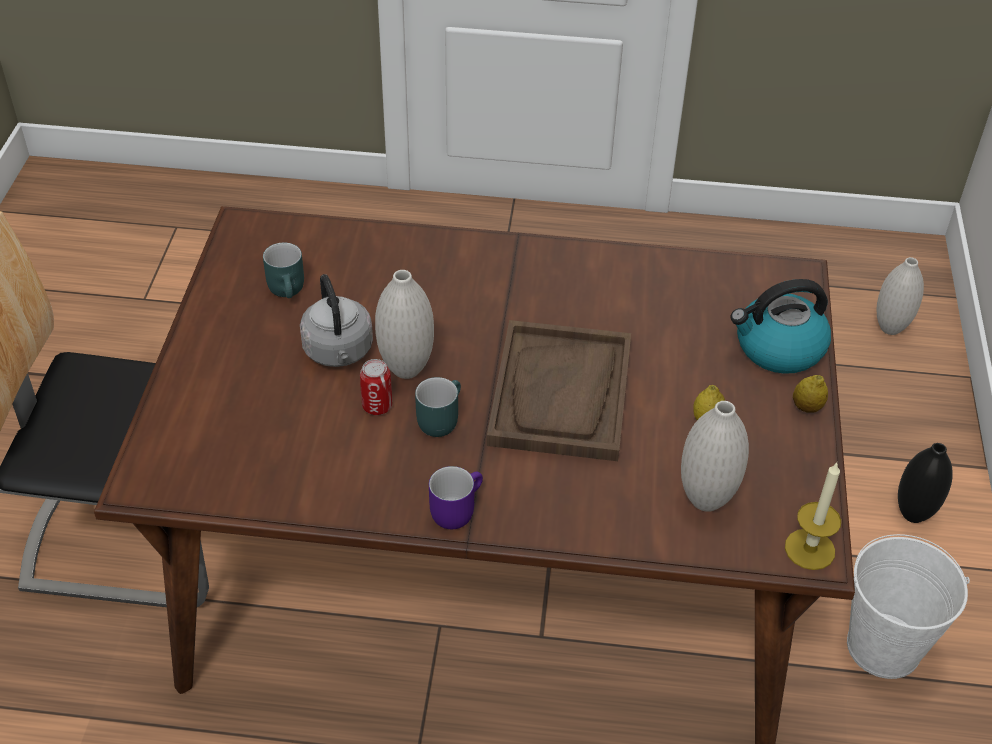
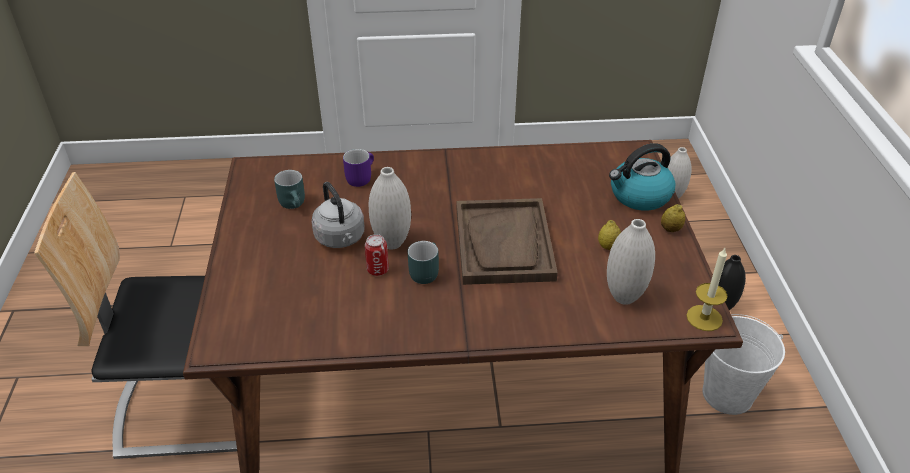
camera: 10 degrees left, 5 degrees down
purple mug [429,466,483,529] -> purple mug moved to [343,149,374,187]

